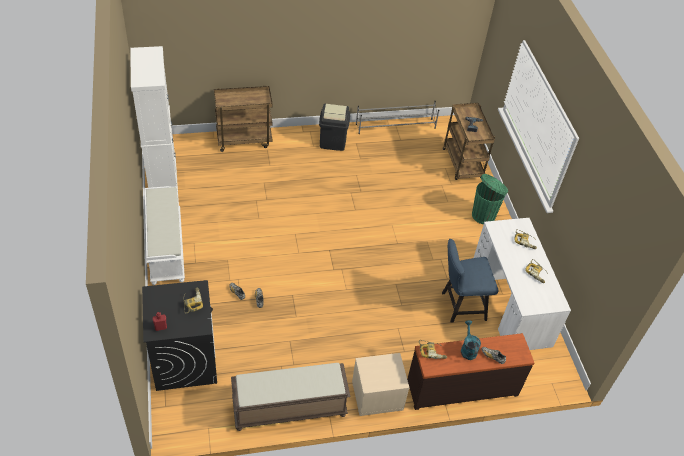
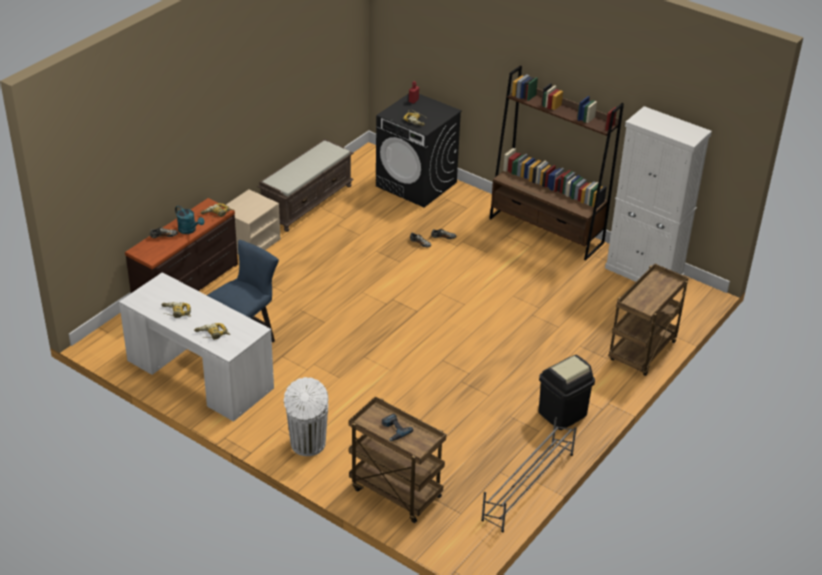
camera: 140 degrees right, 10 degrees down
white bench [145,186,185,285] -> brown bookcase [489,65,624,260]
green trash can [472,174,508,224] -> white trash can [284,377,328,456]

